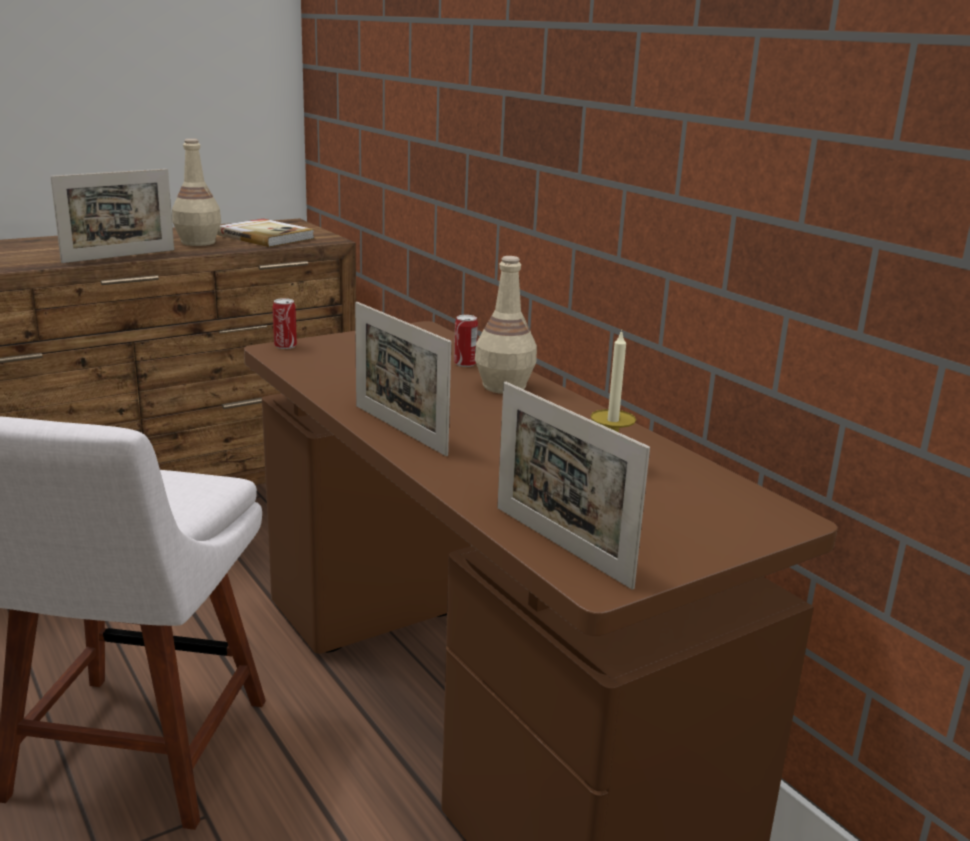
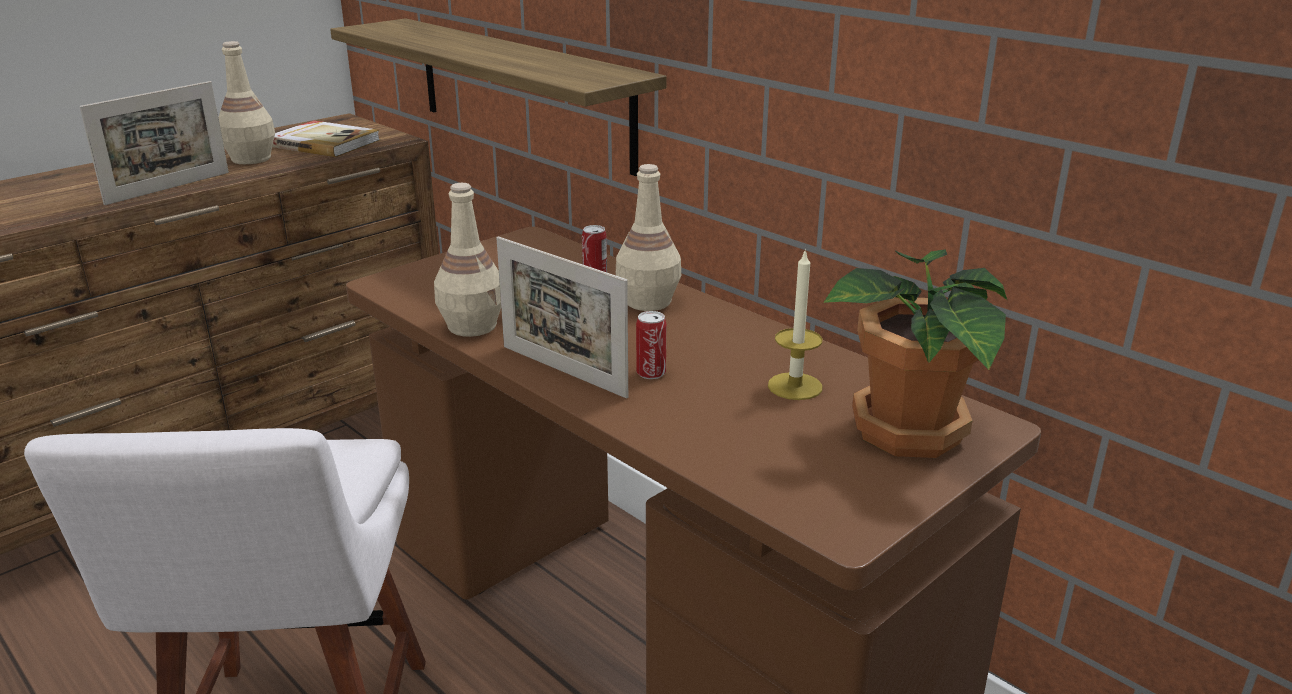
camera: 10 degrees left, 5 degrees up
can [273,298,297,349] -> can moved to [636,311,666,379]
picture frame [497,382,650,590] -> none
none -> shelf [330,18,667,176]
none -> beige bottle [434,183,501,337]
none -> potted plant [823,249,1007,458]

